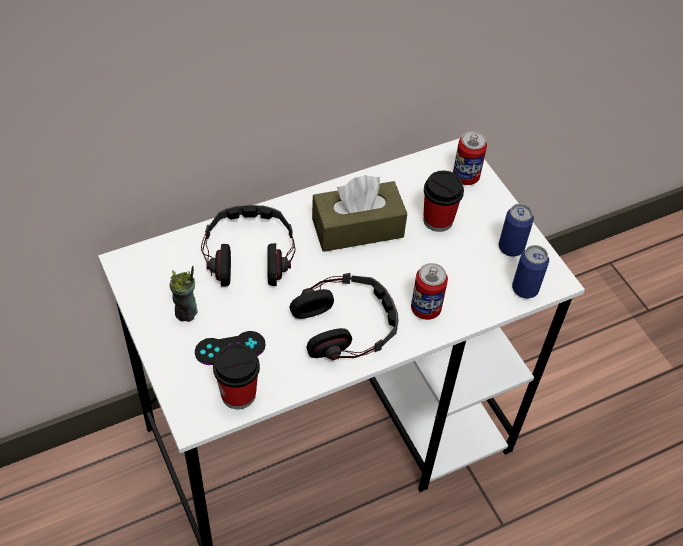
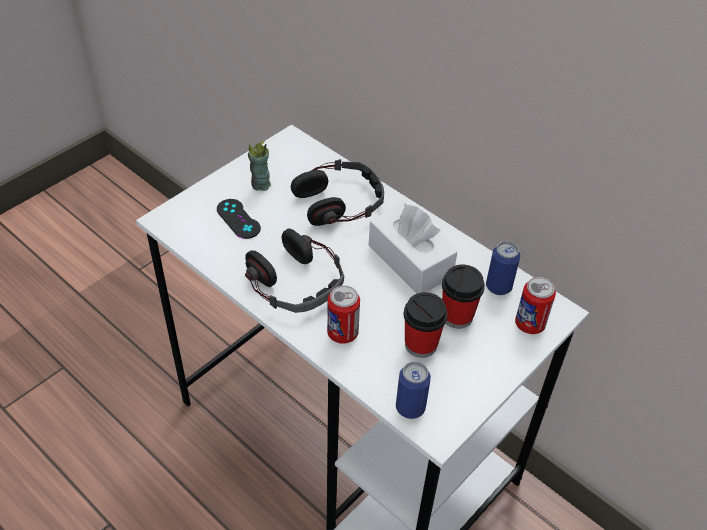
camera: 70 degrees right, 5 degrees down
cup [213,343,260,409] -> cup moved to [403,292,448,358]
brown tissue box [312,175,407,252] -> white tissue box [369,204,457,293]
can [499,204,534,257] -> can moved to [486,241,520,295]

